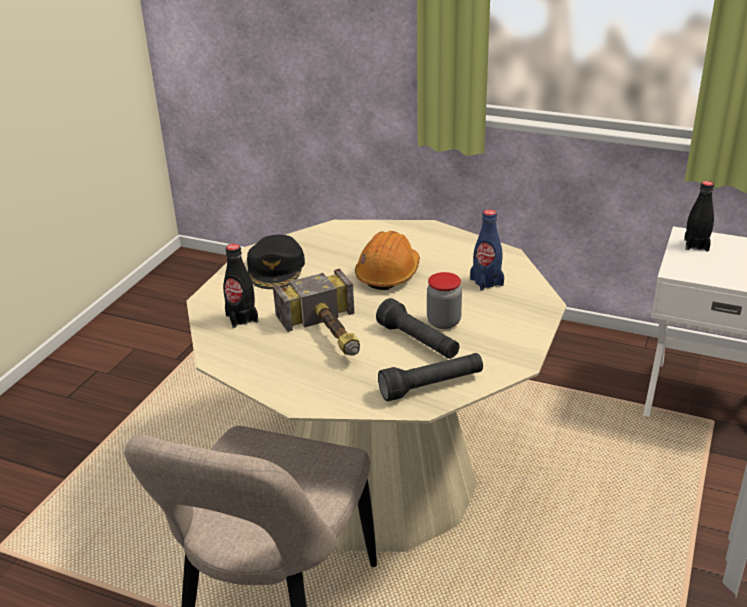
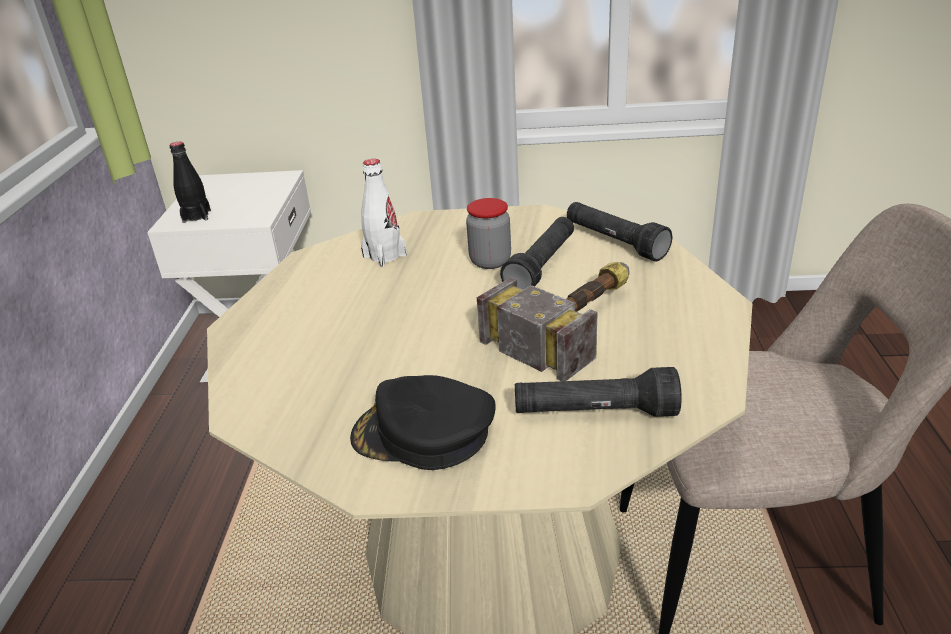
camera: 110 degrees left, 0 degrees up
black bottle [223,244,258,328] -> black flashlight [515,367,682,417]
black cap [247,235,305,289] -> black cap turned 150 degrees counterclockwise [350,375,496,470]
orange hard hat [355,231,420,290] -> none
blue bottle [470,209,504,291] -> white bottle [361,159,407,267]

